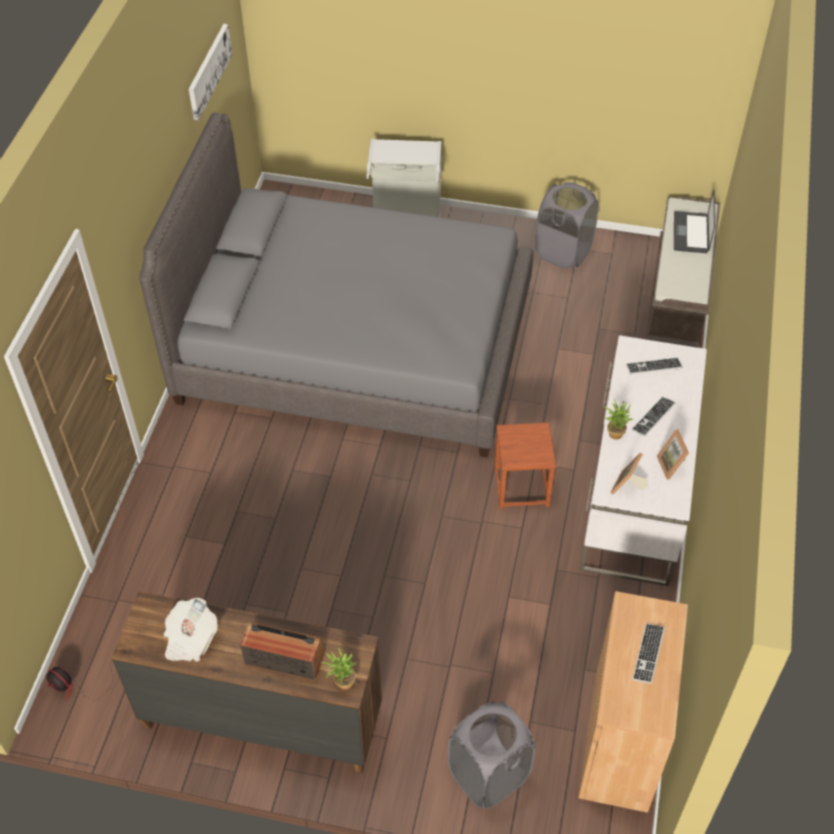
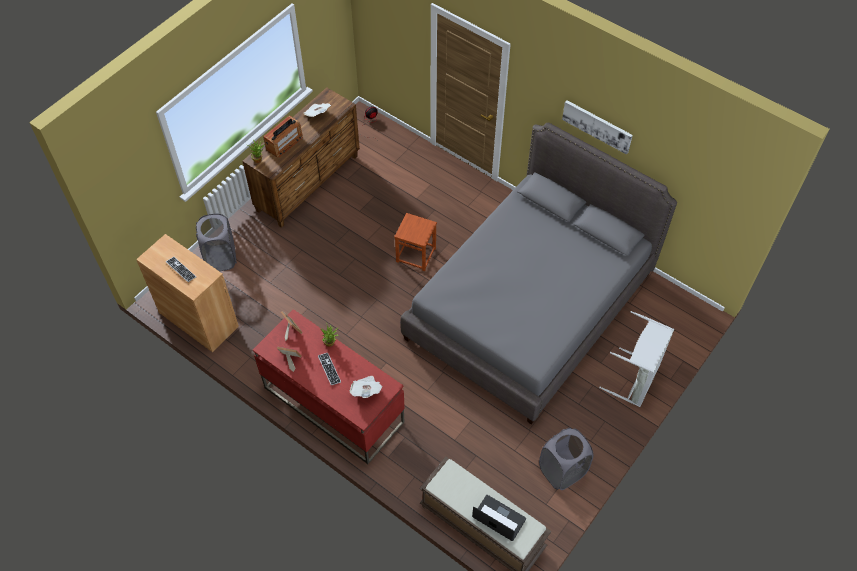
camera: 115 degrees right, 5 degrees up
picture [189,24,232,120] -> picture moved to [562,100,633,155]
brown stool [494,422,556,509] -> brown stool moved to [394,213,437,271]
white desk [580,335,707,586] -> red desk [253,309,405,464]
keyboard [626,358,682,375] -> newspaper [349,376,383,398]

